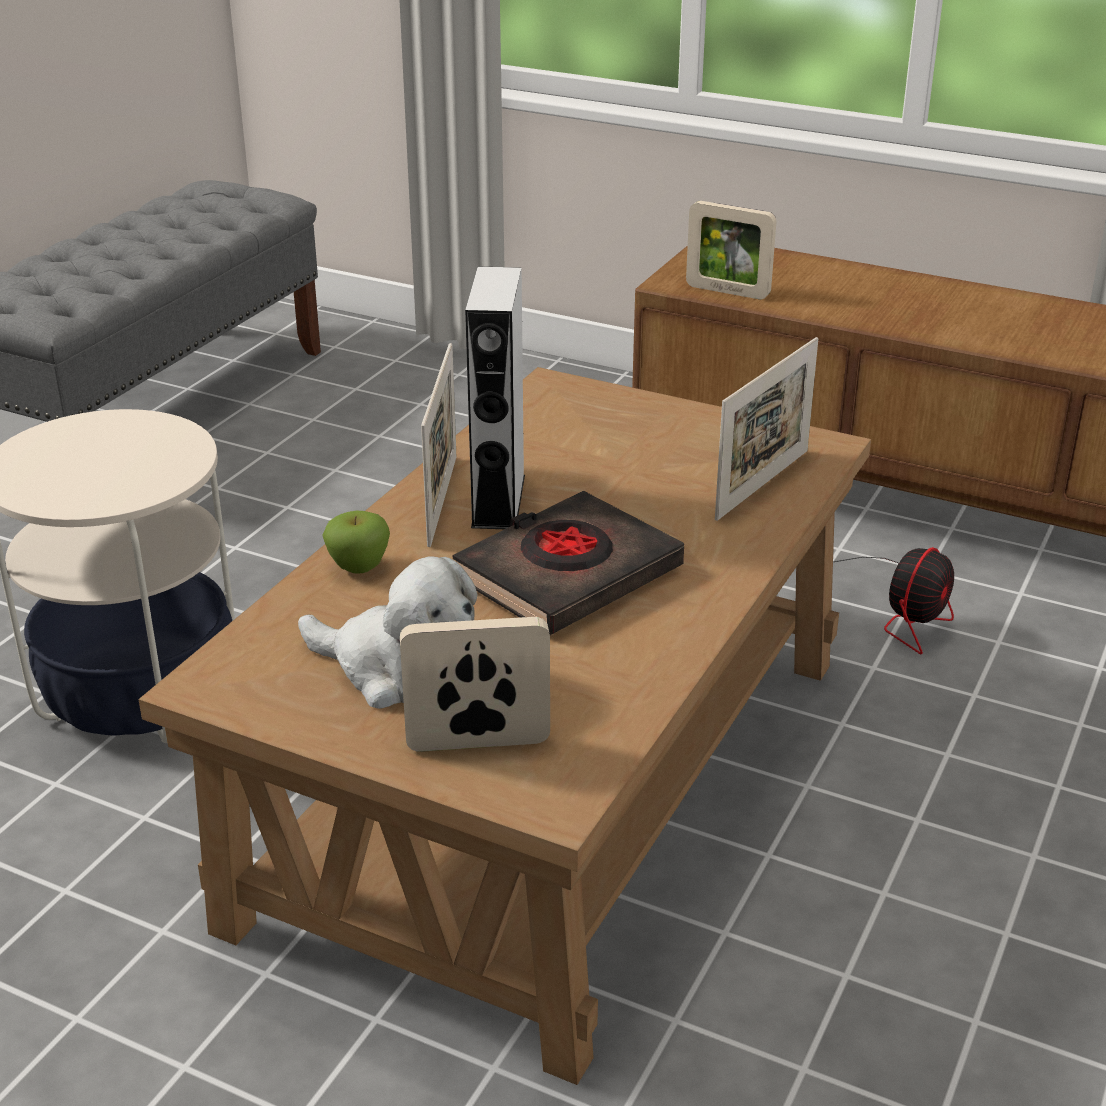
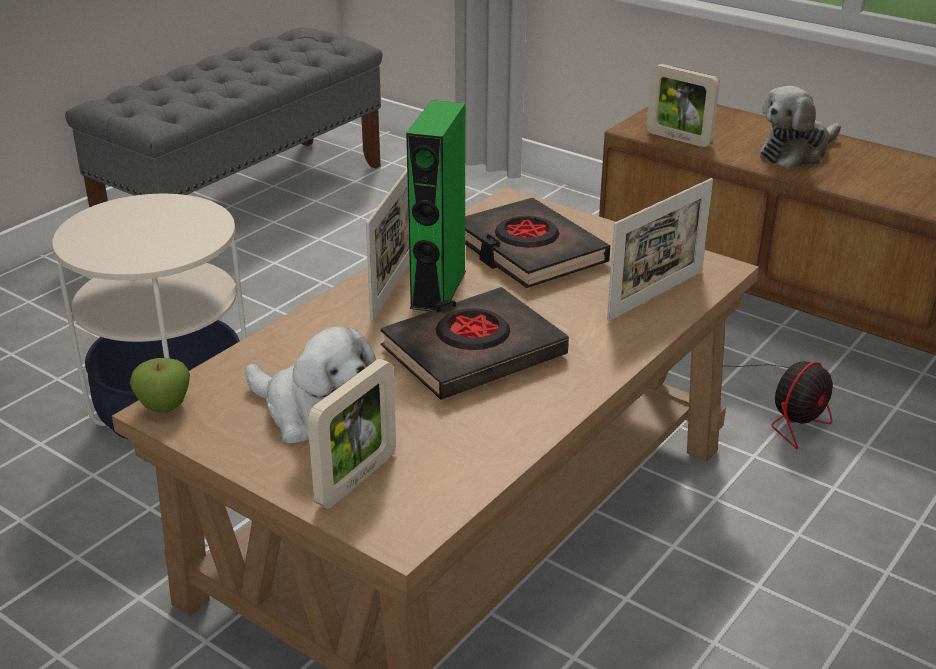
camera: 10 degrees right, 0 degrees up
apple [322,511,390,574] -> apple moved to [130,358,190,413]
picture frame [400,617,550,752] -> picture frame turned 120 degrees clockwise [308,359,396,508]
grey speaker [465,267,525,529] -> green speaker [406,100,466,311]
none -> black book [465,198,610,288]
none -> plush toy [760,86,841,169]

